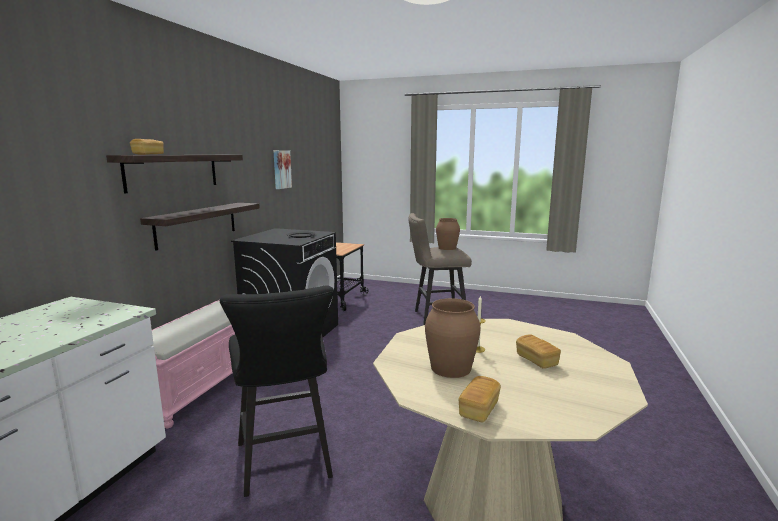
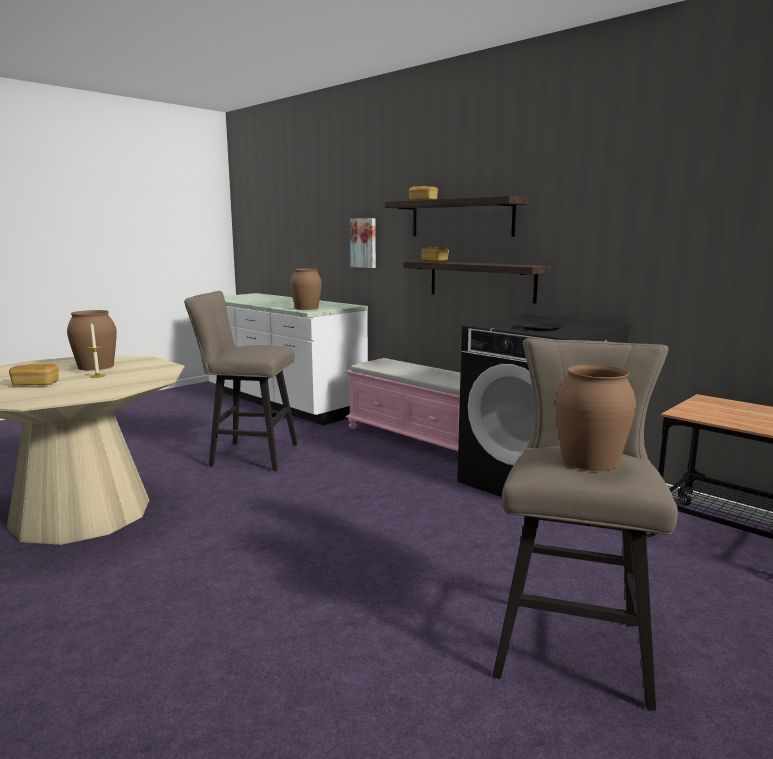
camera: 115 degrees right, 0 degrees up
black stool [220,285,334,497] -> beige stool [184,291,298,471]
picture [273,150,292,189] -> picture moved to [350,218,376,268]
bread [459,376,501,422] -> bread moved to [421,247,449,262]
none -> brown vase [290,269,322,310]

